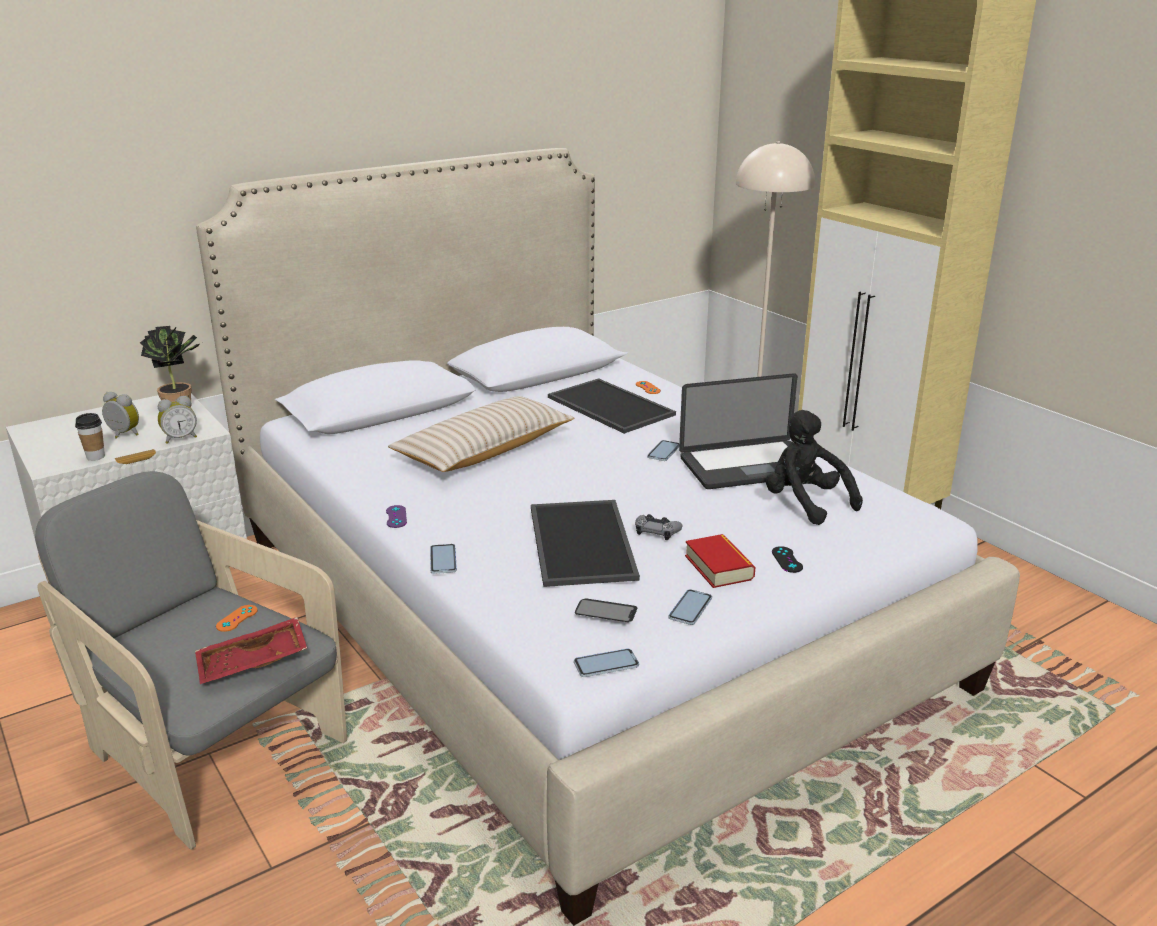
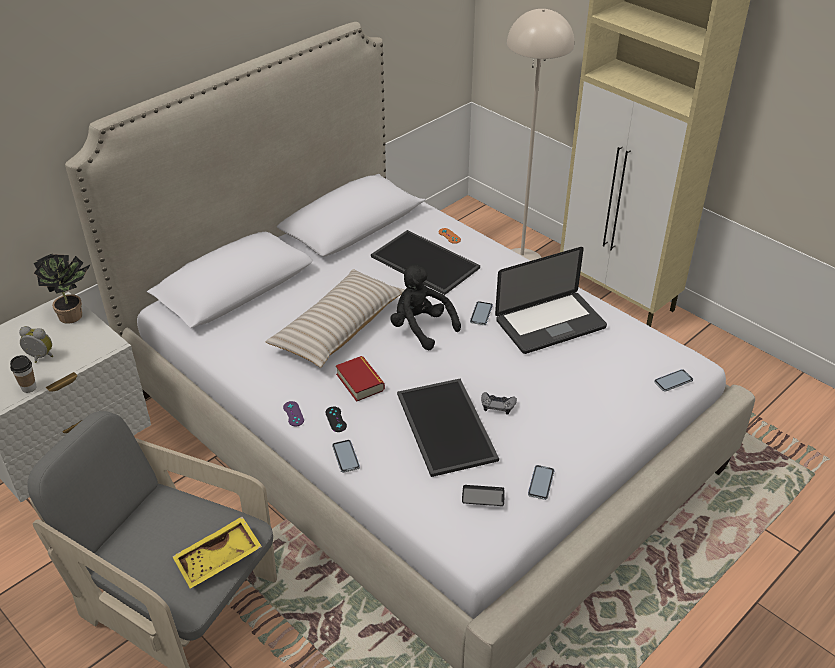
camera: 10 degrees left, 15 degrees up
alarm clock [158,396,197,444] -> none
red tray [195,617,307,684] -> yellow tray [172,516,262,589]
orange game controller [216,605,258,632] -> none
phone [574,649,639,677] -> phone moved to [654,369,693,392]
book [685,534,756,588] -> book moved to [336,356,385,402]
black plush toy [766,410,863,525] -> black plush toy moved to [390,265,461,350]
black game controller [772,546,803,573] -> black game controller moved to [325,407,347,432]

